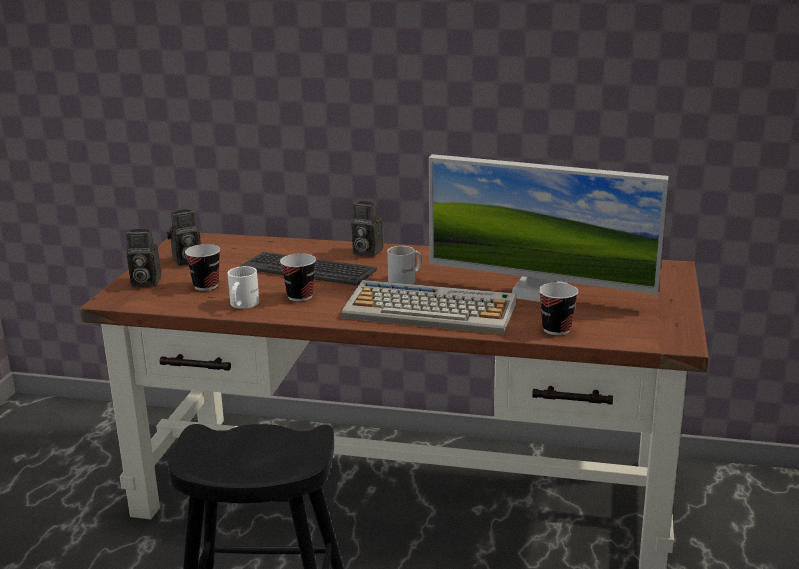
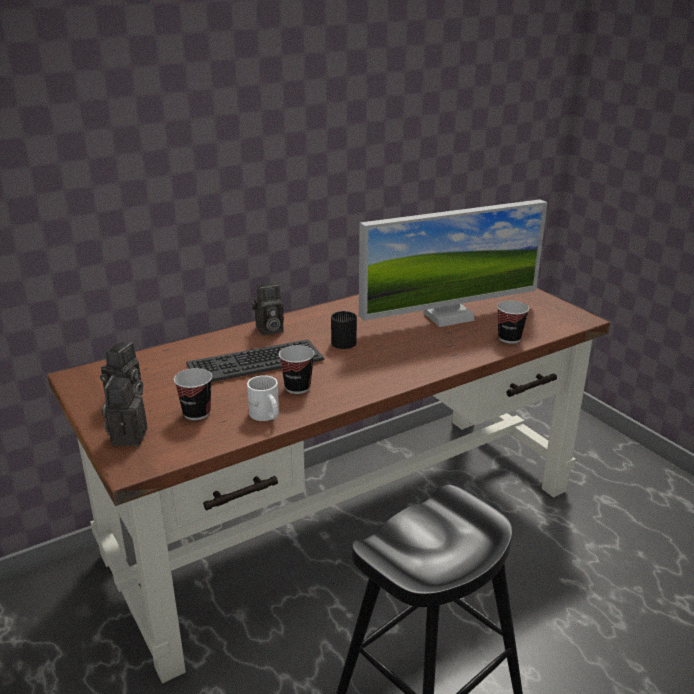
camera: 45 degrees left, 5 degrees up
camera [126,229,161,287] -> camera turned 135 degrees clockwise [102,375,147,446]
keyboard [341,280,516,334] -> none
white mug [387,246,421,284] -> black mug [331,311,357,349]

